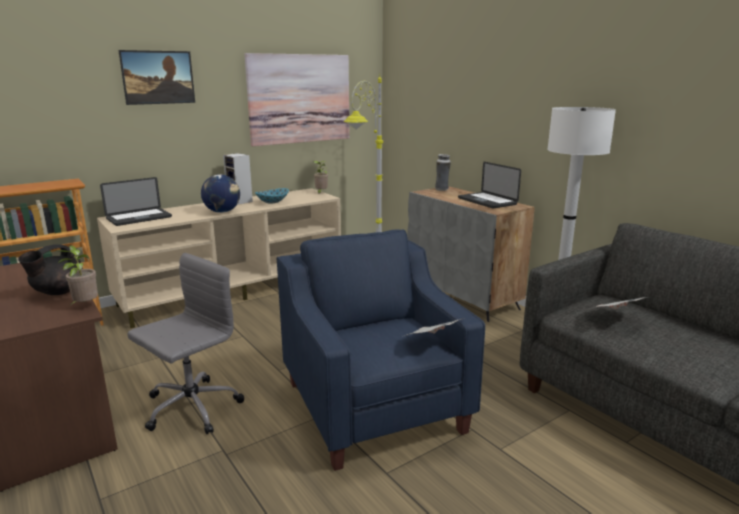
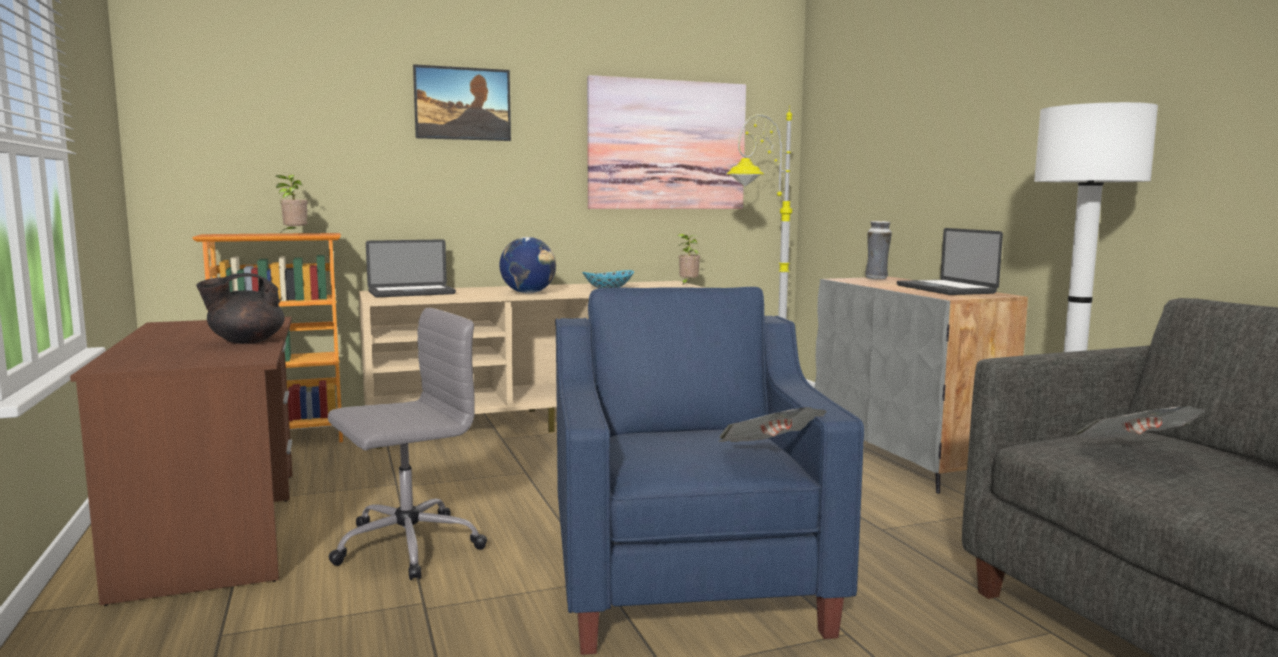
camera: 15 degrees right, 10 degrees down
potted plant [56,245,98,305] -> potted plant moved to [275,174,308,234]
speaker [223,153,253,205] -> none

